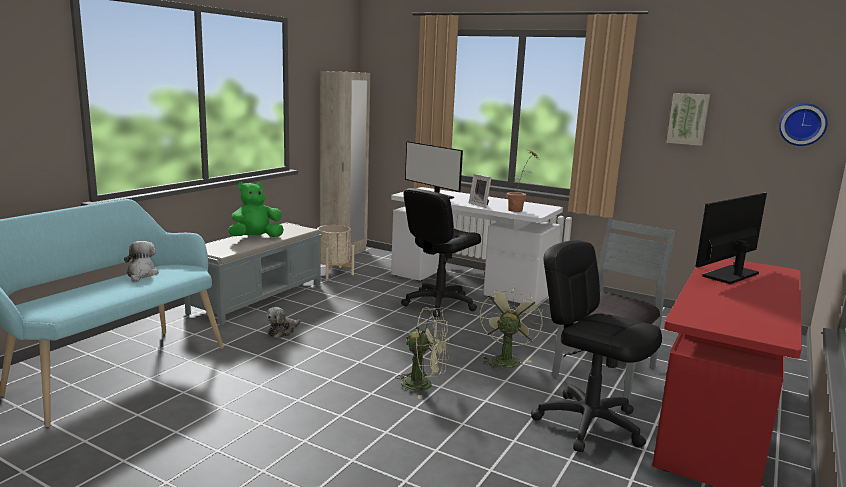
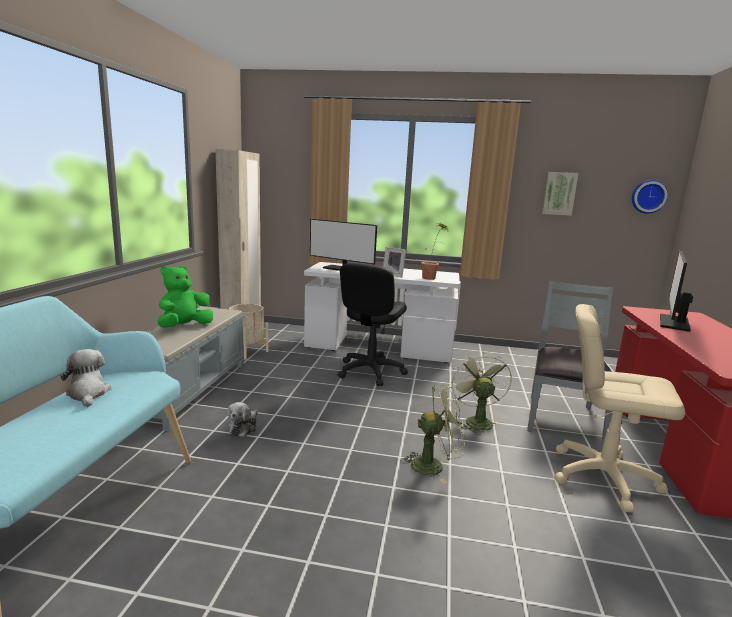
camera: 20 degrees left, 0 degrees up
black office chair [531,240,662,452] -> beige office chair [554,304,685,512]

